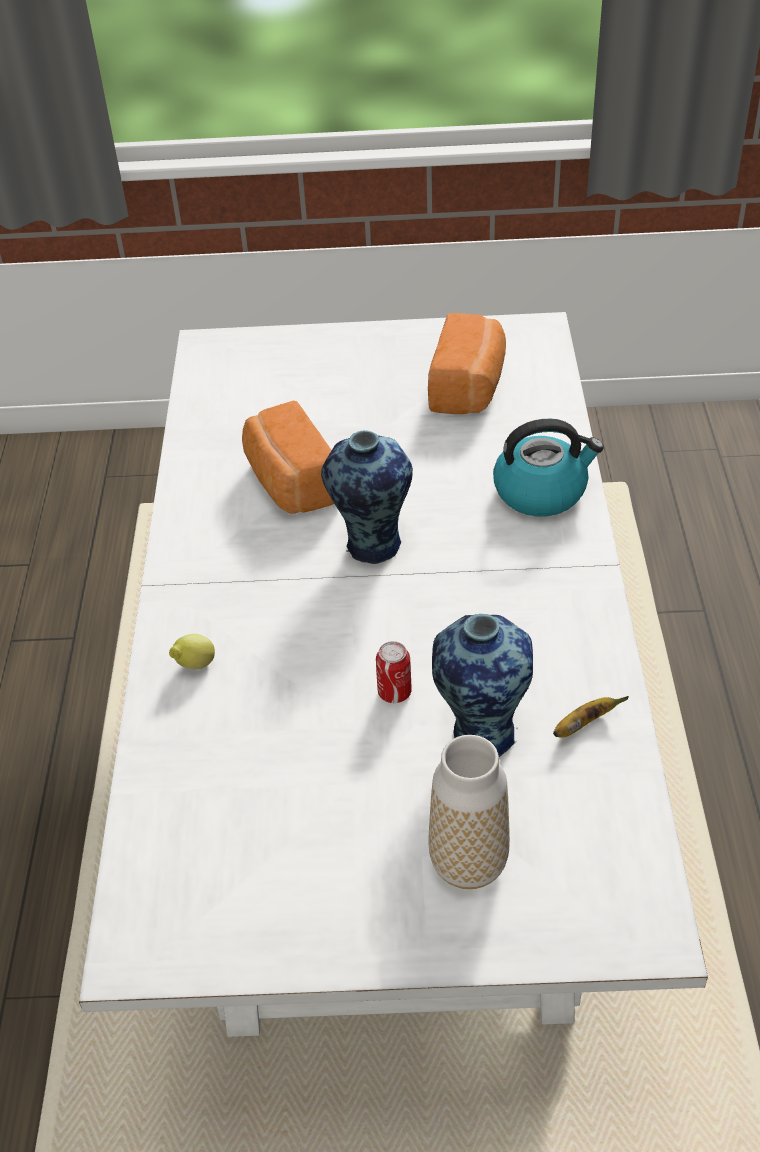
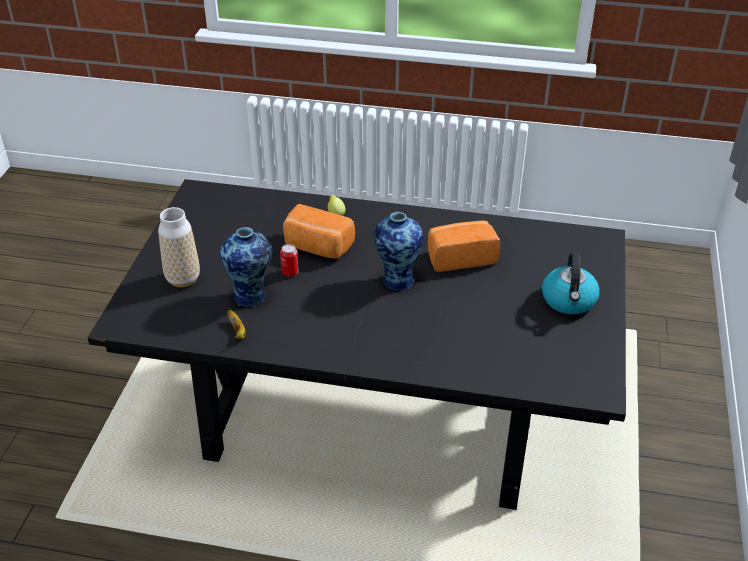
camera: 100 degrees right, 5 degrees down
white dining table [79,312,708,1037] -> black dining table [87,179,626,510]
bread [428,313,506,414] -> bread moved to [283,204,355,259]
kettle [493,419,604,517] -> kettle moved to [542,252,600,314]

